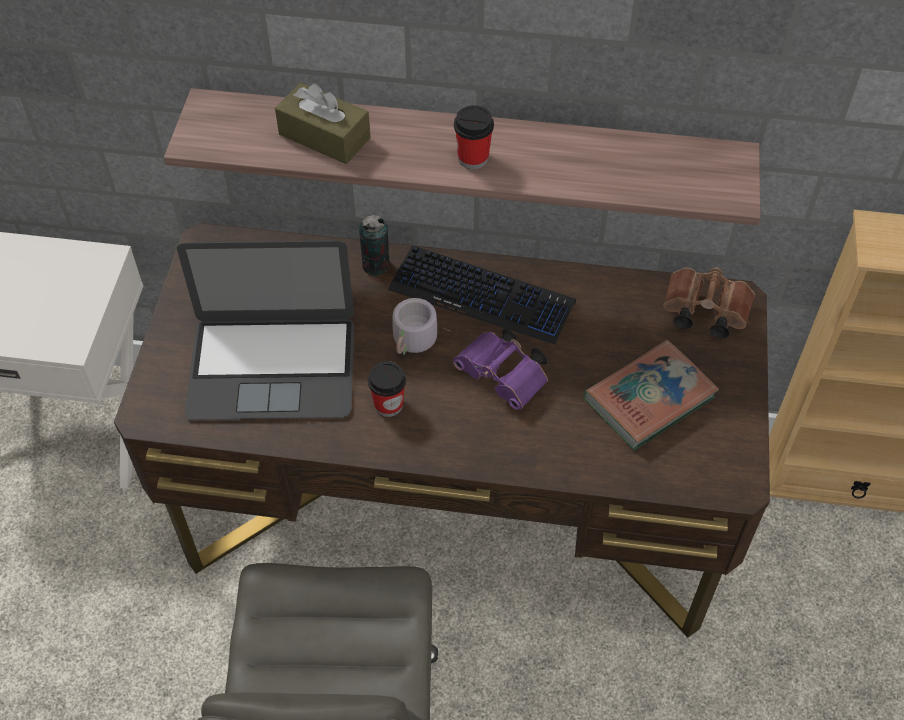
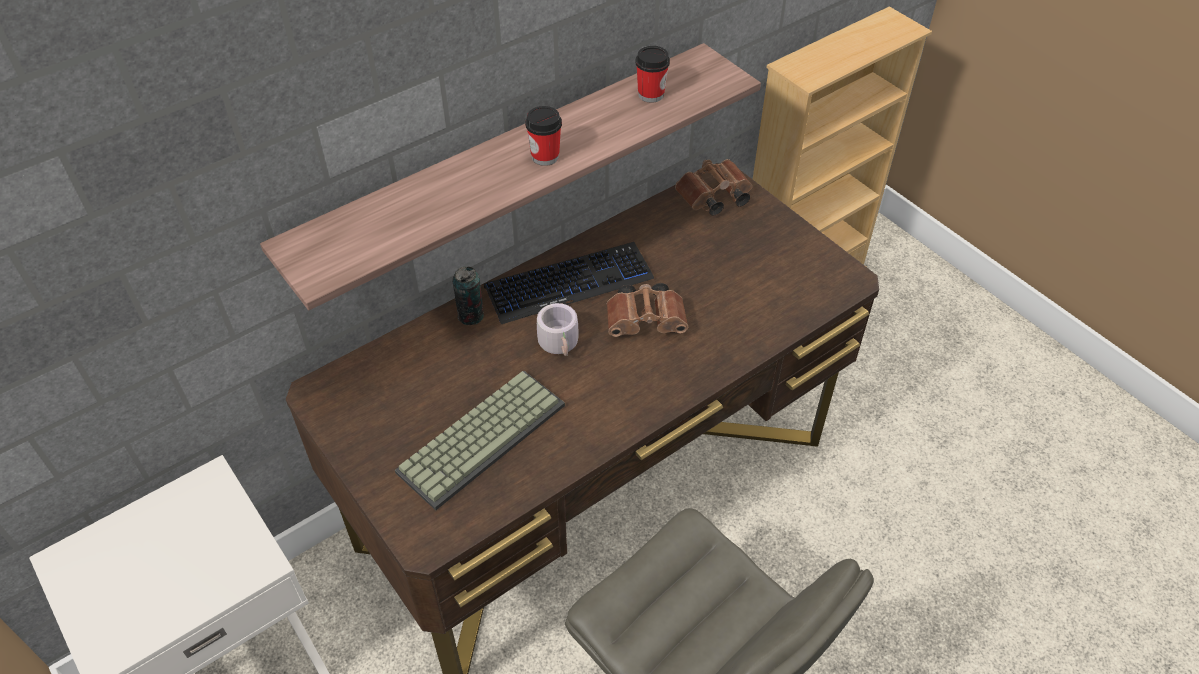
camera: 45 degrees left, 5 degrees down
laptop [177,240,354,420] -> keyboard [395,371,565,510]
brown tissue box [275,83,371,164] -> none
cup [368,361,406,417] -> cup moved to [635,46,670,103]
purple binoculars [453,329,548,410] -> brown binoculars [607,283,689,337]
book [583,340,719,450] -> none

